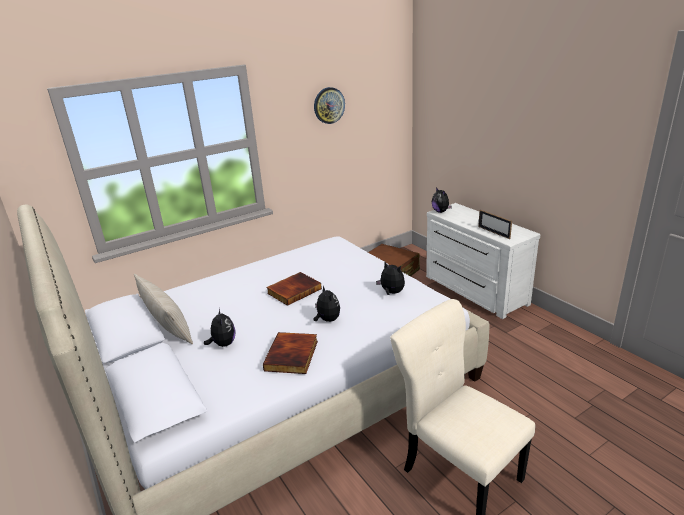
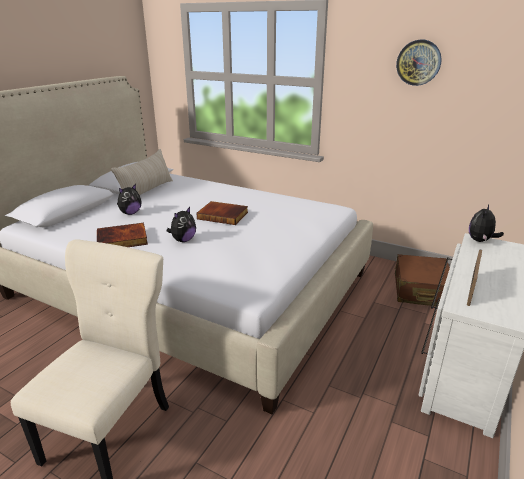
camera: 60 degrees right, 0 degrees up
plush toy [376,262,405,295] -> none

